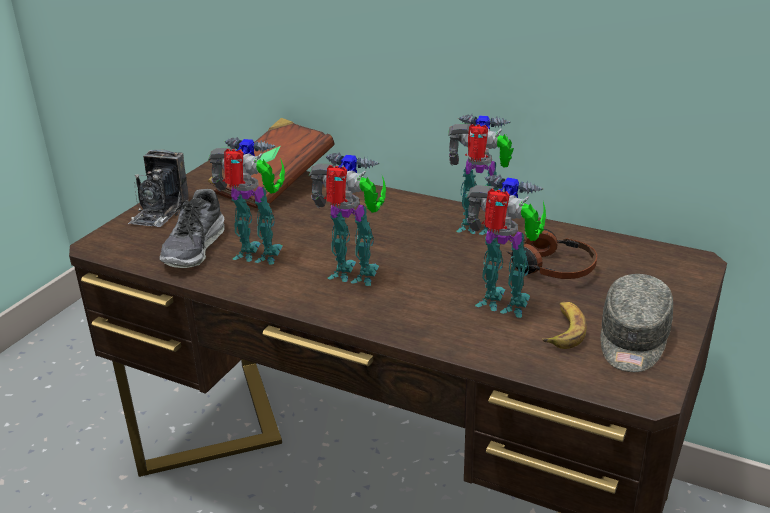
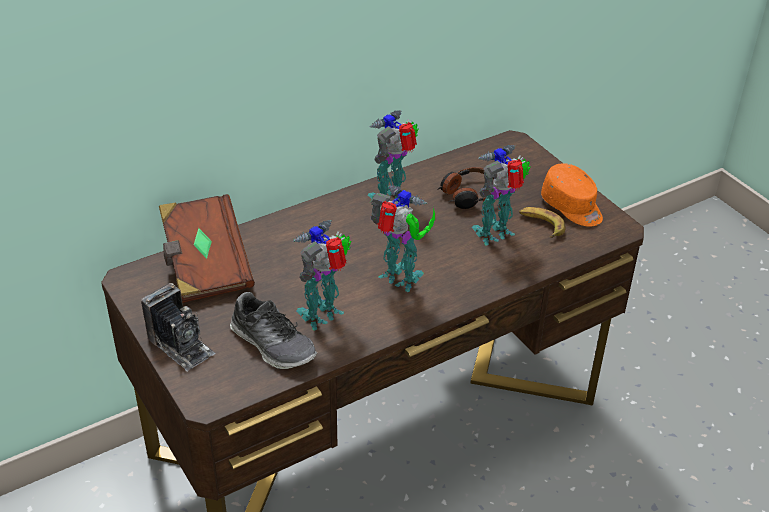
camera: 60 degrees left, 10 degrees up
toy robot [308,152,386,286] -> toy robot turned 75 degrees clockwise [370,185,435,292]
grey cap [601,274,673,372] -> orange cap [541,163,603,227]

